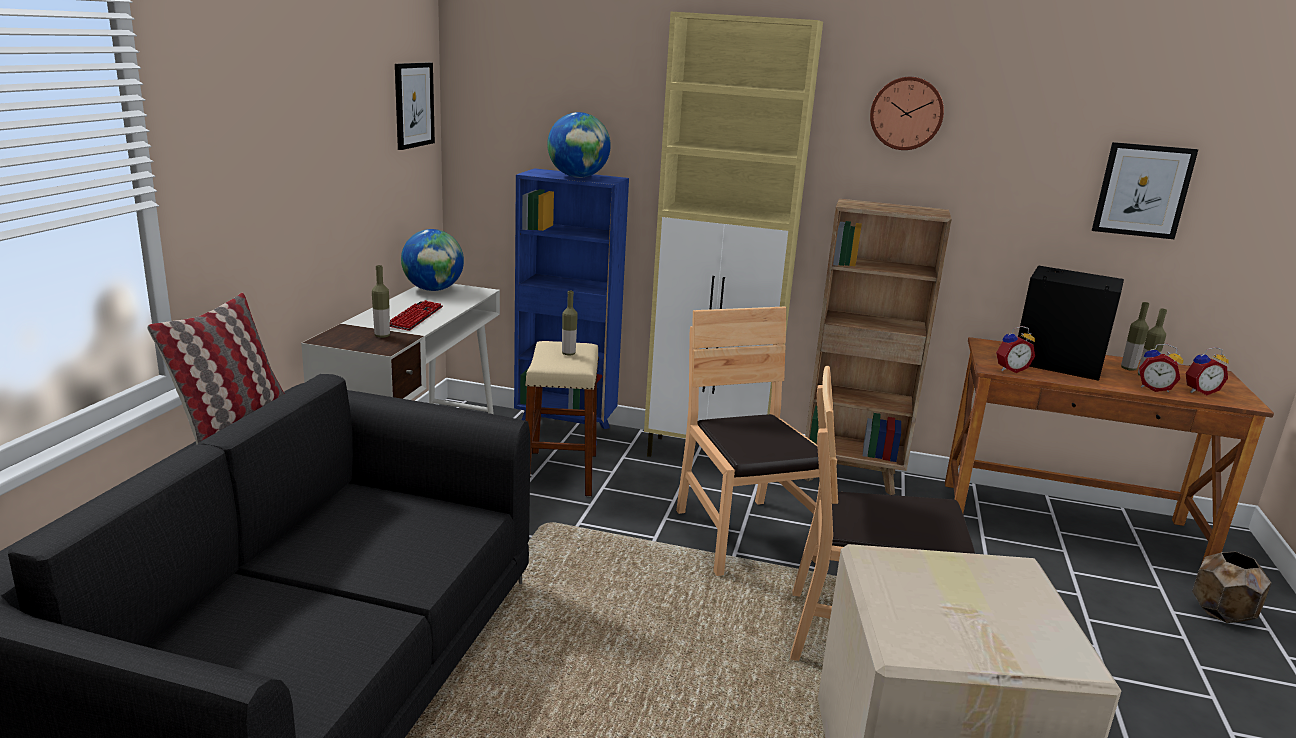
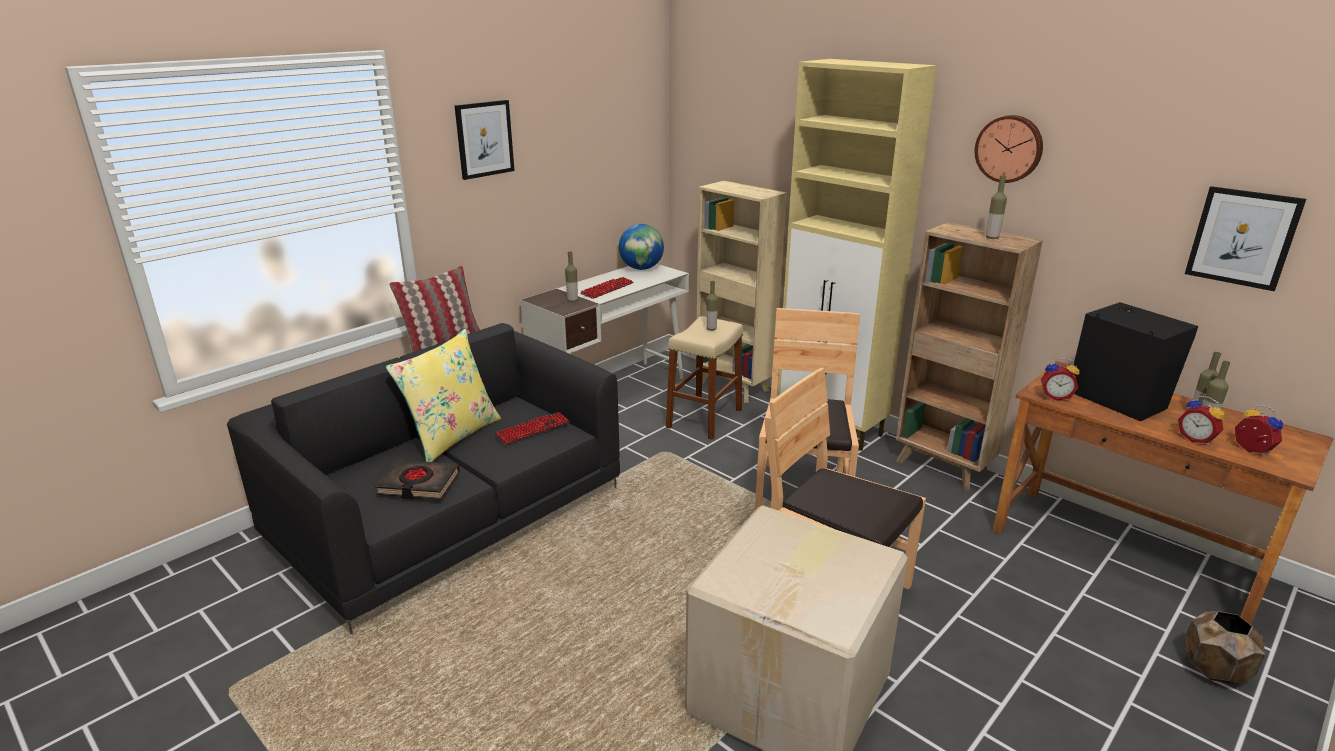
camera: 30 degrees right, 5 degrees up
picture [395,62,435,150] -> picture moved to [454,100,515,180]
blue bookcase [514,168,629,445] -> beige bookcase [697,181,787,403]
globe [547,112,611,178] -> none
alarm clock [1186,347,1229,395] -> alarm clock turned 135 degrees counterclockwise [1235,405,1283,456]
none -> black book [375,460,460,500]
none -> yellow pillow [385,329,501,462]
none -> keyboard [494,412,570,445]
none -> bottle [986,175,1007,239]

